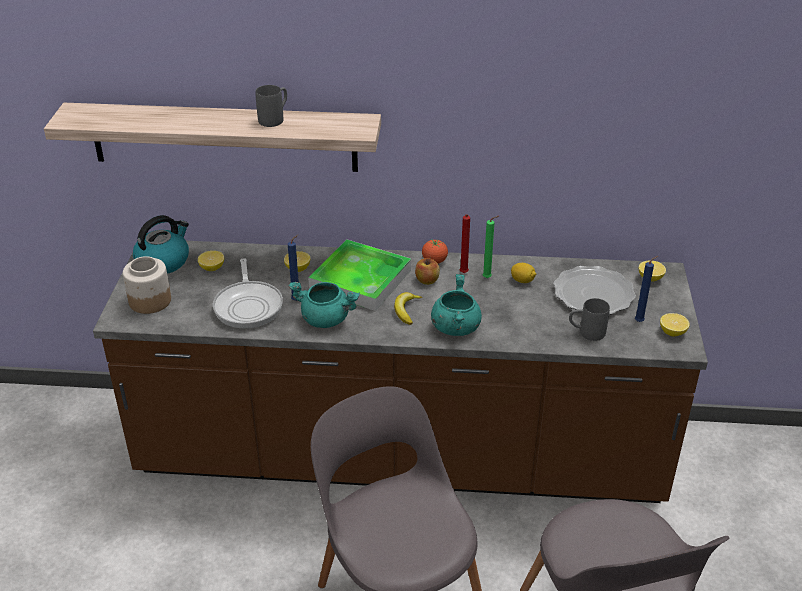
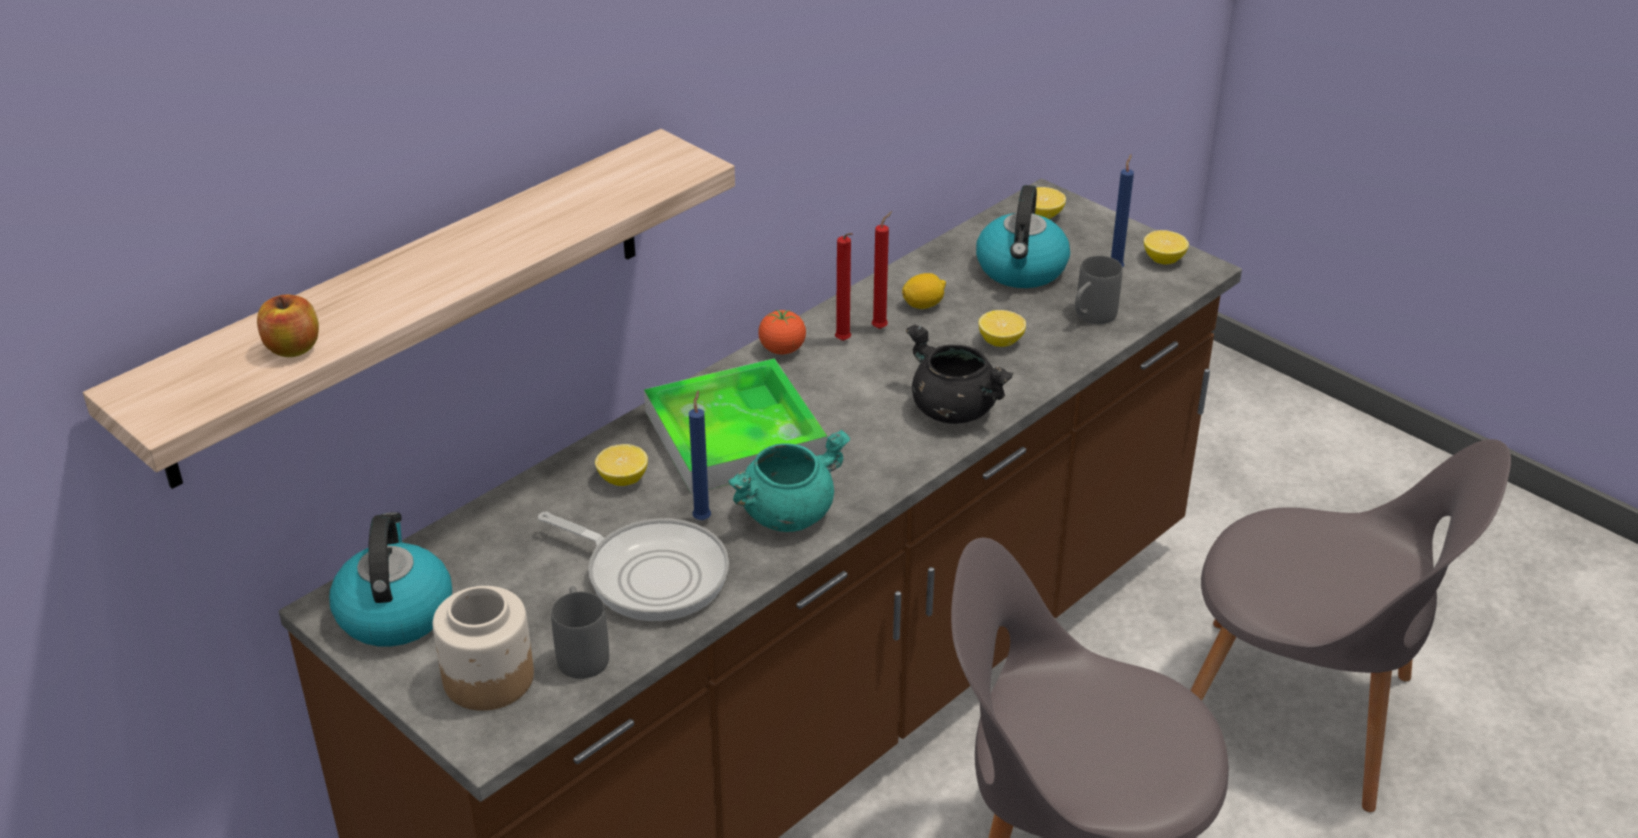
camera: 50 degrees left, 0 degrees up
lemon [198,251,224,271] -> lemon moved to [979,310,1026,347]
grey mug [255,85,287,127] -> grey mug moved to [551,586,609,679]
banana [394,292,422,325] -> none
apple [415,258,440,285] -> apple moved to [257,295,319,357]
turquoise cooking pot [431,274,482,336] -> black cooking pot [906,325,1014,424]
green candle [482,216,499,278] -> red candle [872,211,892,329]
plate [553,266,636,315] -> kettle [976,185,1070,288]

